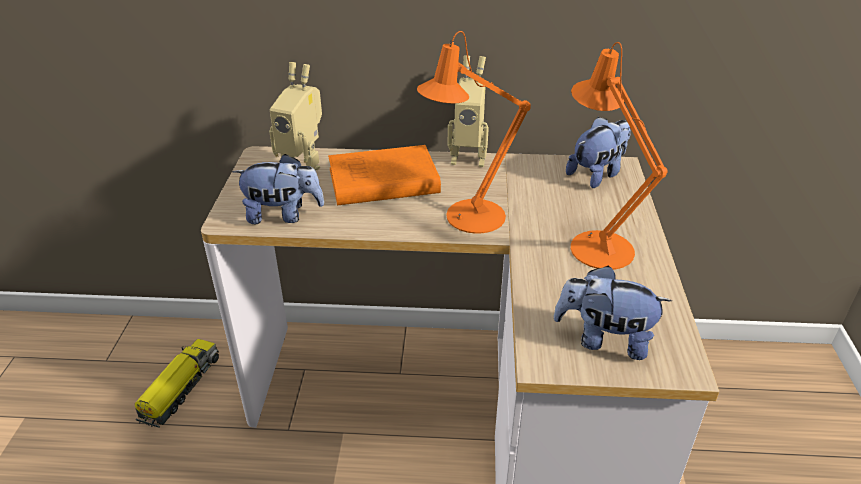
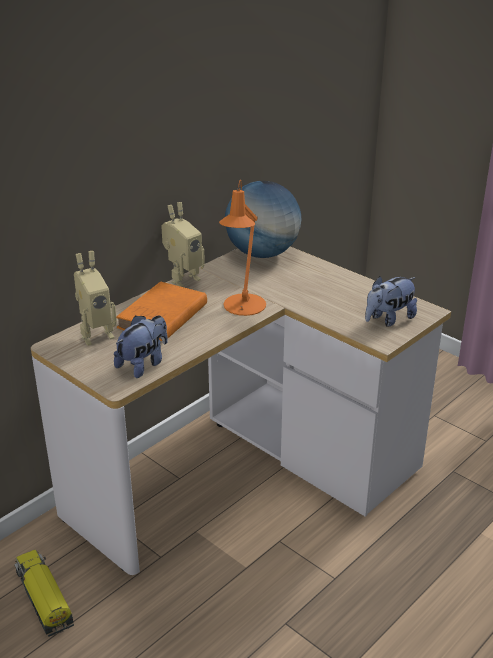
camera: 50 degrees left, 5 degrees down
plush toy [566,117,631,188] -> globe [225,181,301,258]
orange table lamp [571,42,668,270] -> none

